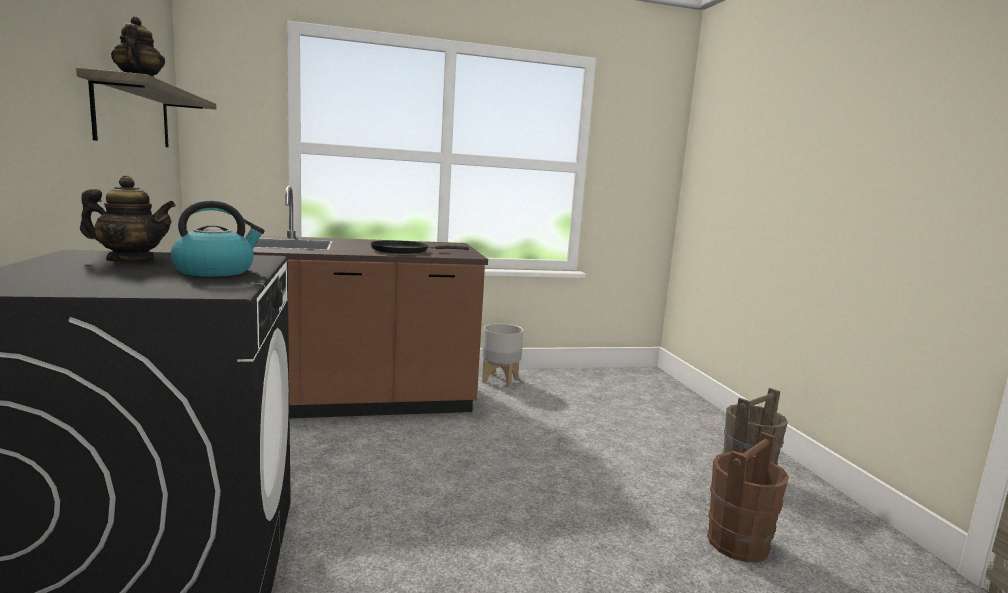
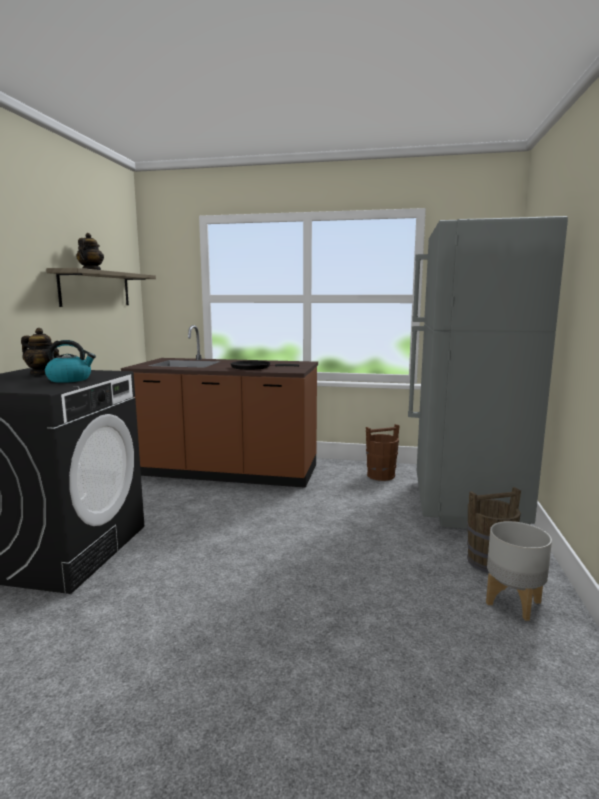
camera: 25 degrees right, 0 degrees up
grey planter [482,324,524,387] -> grey planter moved to [486,521,552,621]
brown bucket [707,432,789,562] -> brown bucket moved to [366,424,399,481]
none -> grey fridge [408,216,568,529]

